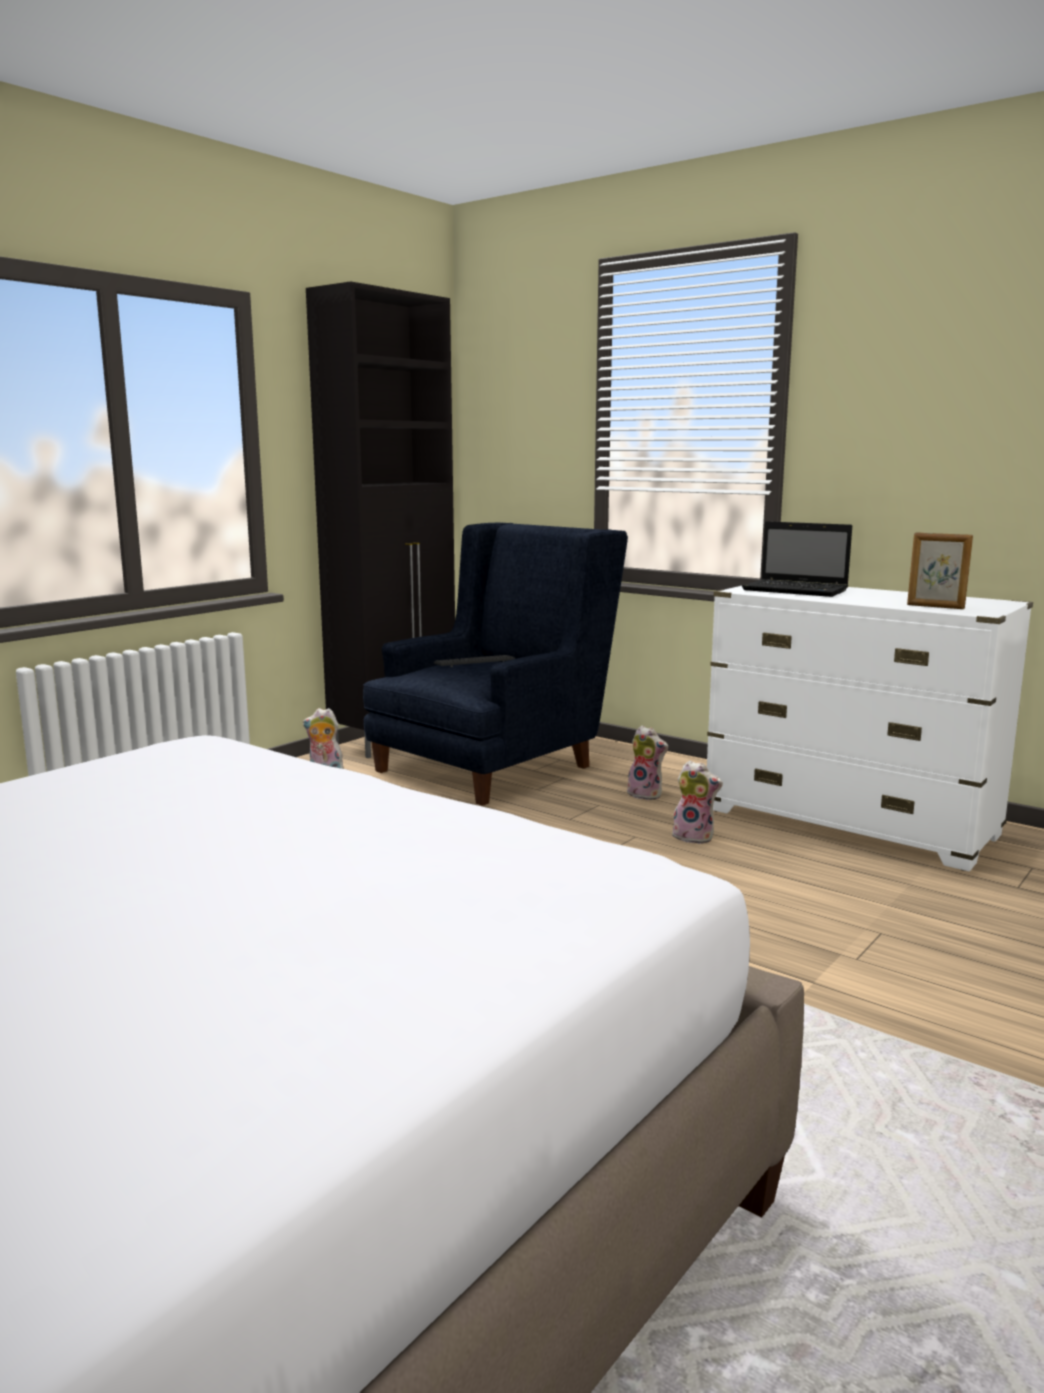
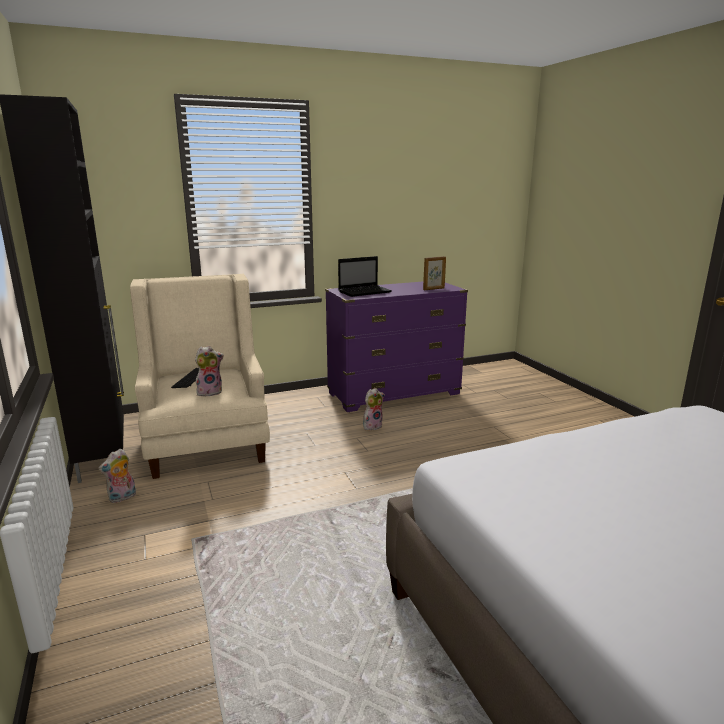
camera: 60 degrees left, 5 degrees up
blue armchair [363,523,628,806] -> beige armchair [130,274,270,479]
plush toy [625,726,668,800] -> plush toy moved to [195,346,224,396]
white dresser [707,586,1033,871] -> purple dresser [325,282,468,412]

